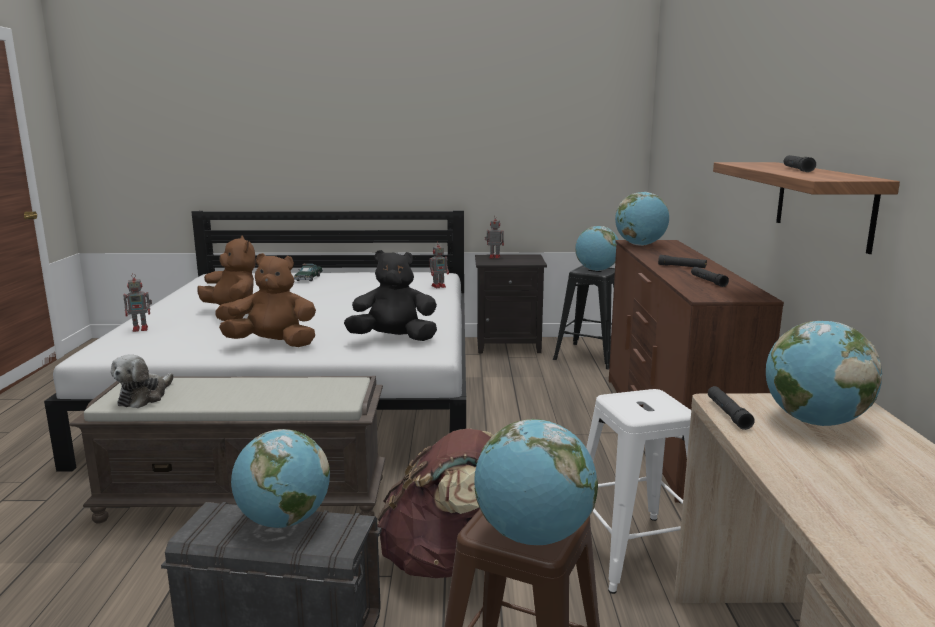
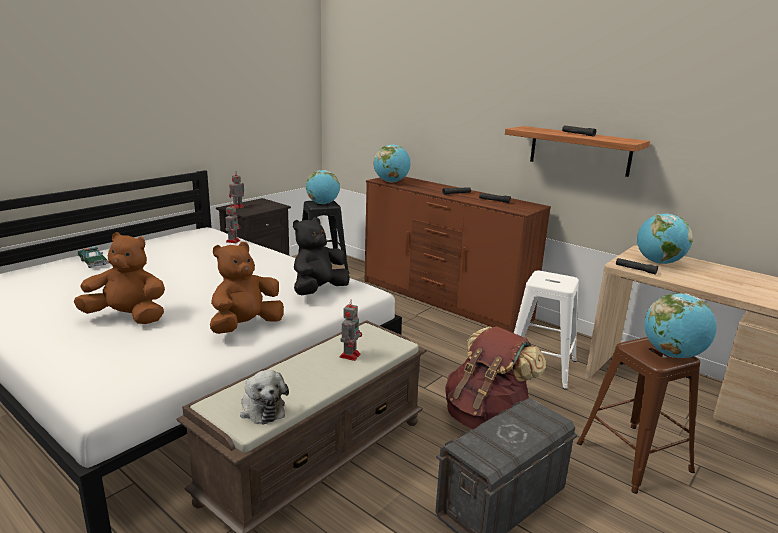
camera: 50 degrees left, 5 degrees up
toy robot [123,273,152,332] -> toy robot moved to [340,300,362,361]
globe [231,429,330,528] -> none

